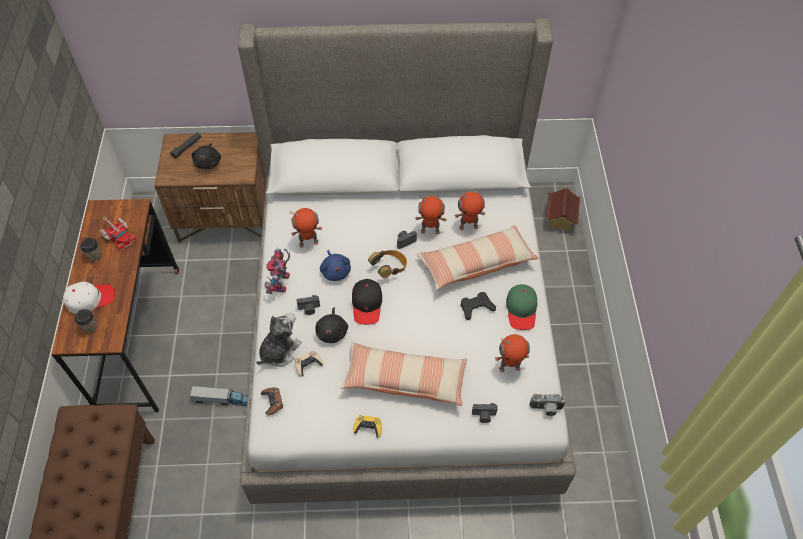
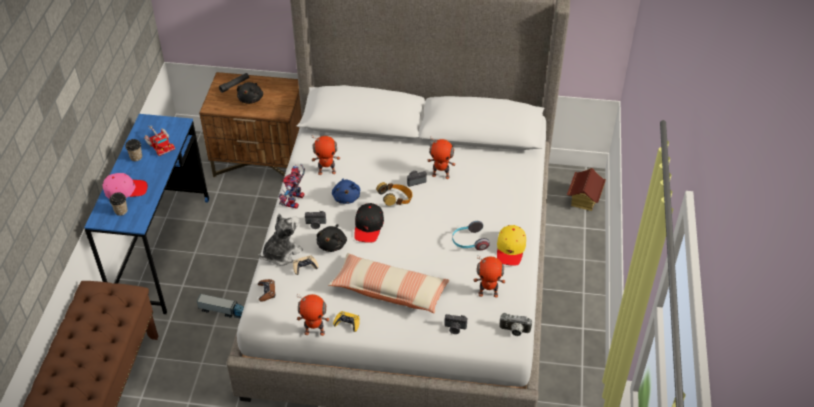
camera: 10 degrees right, 10 degrees down
brown desk [51,199,179,412] -> blue desk [84,114,209,314]
white cap [63,282,115,314] -> pink cap [102,173,148,199]
pillow [417,225,539,290] -> none
toy robot [455,192,485,230] -> toy robot moved to [297,294,330,336]
black game controller [461,292,496,321] -> headphones [452,221,490,250]
green cap [506,284,537,330] -> yellow cap [497,225,526,266]

